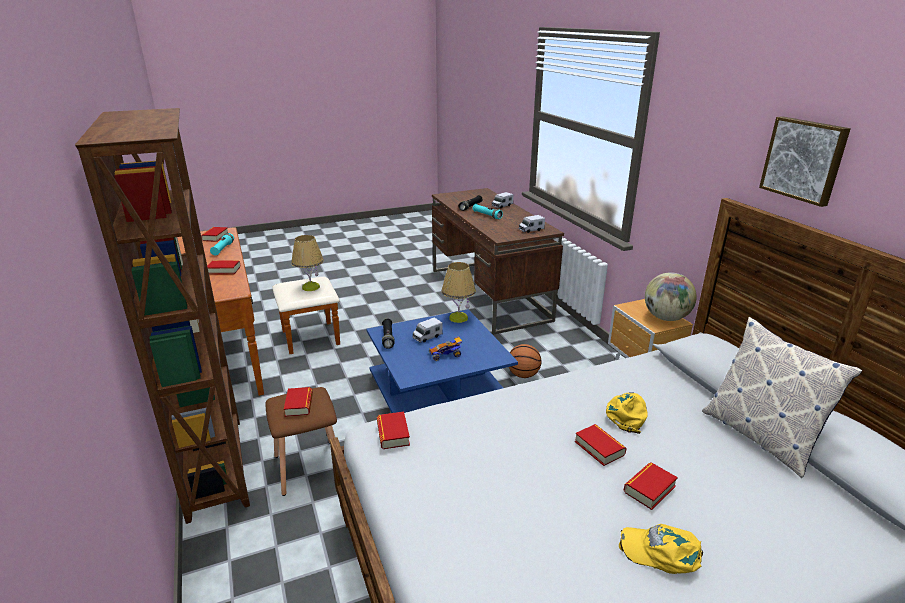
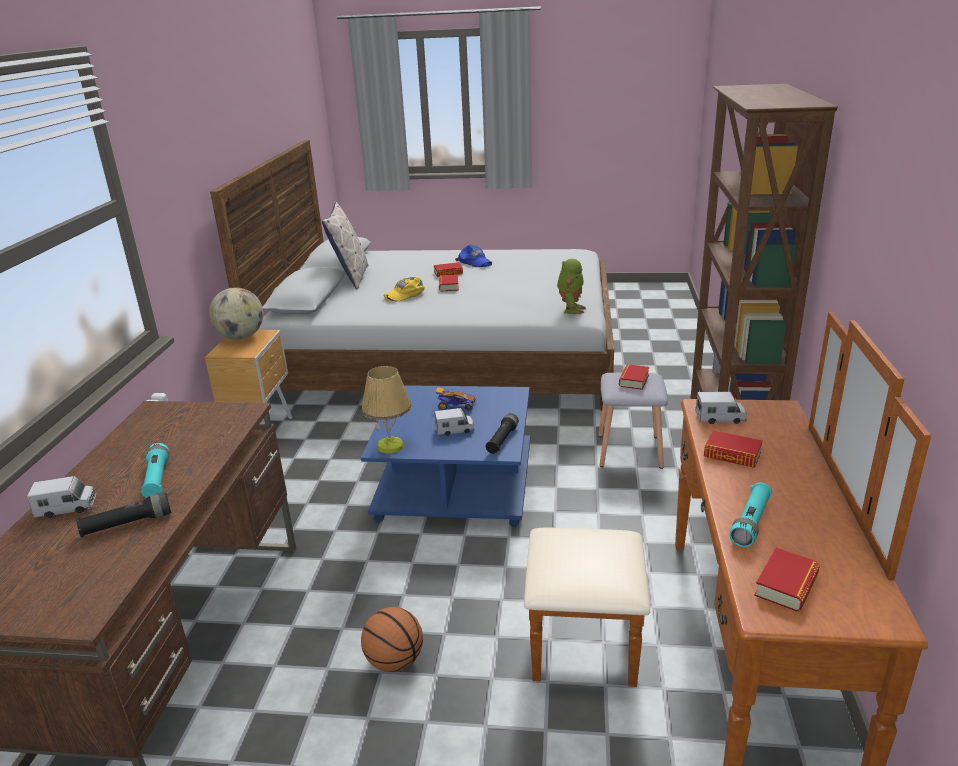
camera: 150 degrees left, 0 degrees up
brown stool [265,387,337,496] -> grey stool [598,372,668,469]
table lamp [291,235,324,291] -> none
book [377,412,410,449] -> toy robot [557,259,586,314]
basketball [509,344,541,378] -> basketball moved to [361,607,423,672]
toy truck [519,215,545,233] -> toy truck moved to [696,392,747,424]
yellow cap [619,524,703,574] -> blue cap [455,245,492,267]
picture [759,116,850,207] -> none

